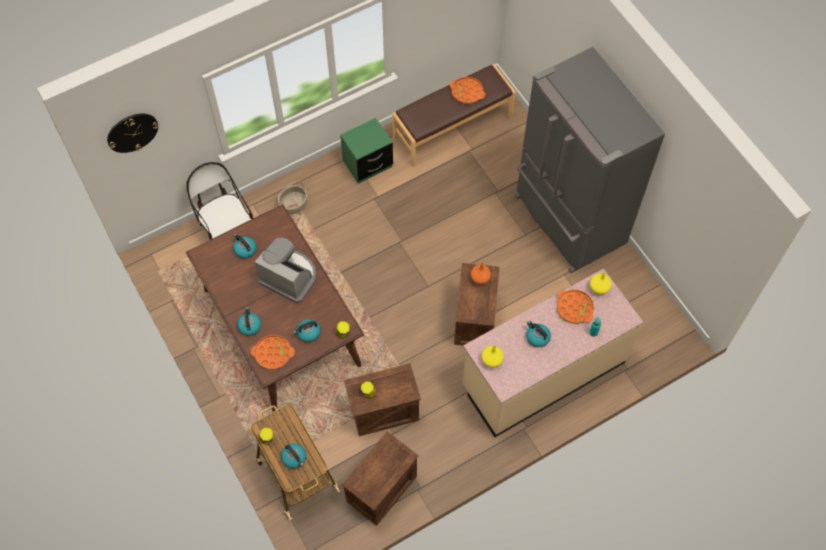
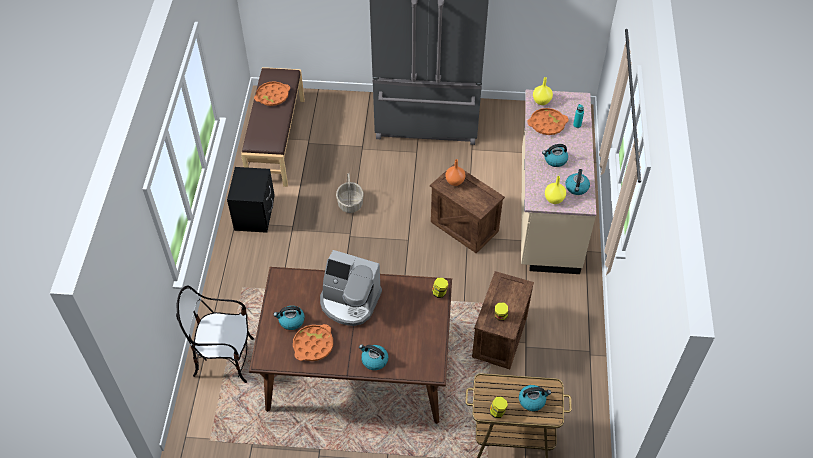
camera: 55 degrees left, 10 degrees down
wall clock [107,114,159,153] -> none
orange tray [251,335,295,370] -> orange tray moved to [293,324,333,361]
coffee machine [255,238,316,303] -> coffee machine turned 135 degrees counterclockwise [320,250,382,326]
basket [278,181,307,214] -> basket moved to [336,174,364,213]
kettle [293,319,321,343] -> kettle moved to [566,169,590,195]
green nightstand [340,118,393,184] -> black nightstand [227,167,275,233]
crate [342,432,419,525] -> none

